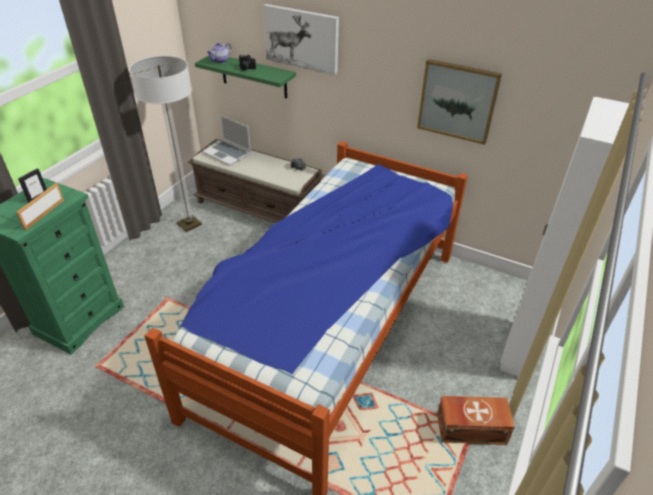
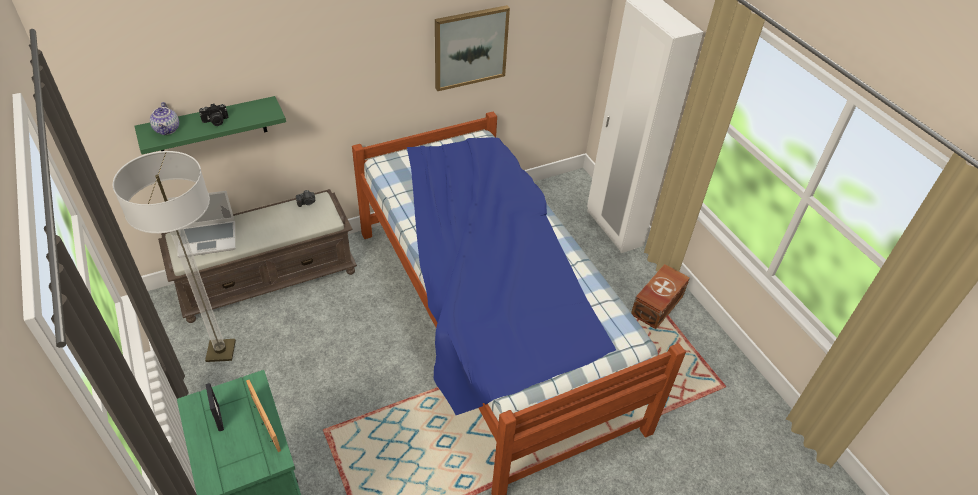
camera: 55 degrees left, 5 degrees up
picture [263,4,339,75] -> none

